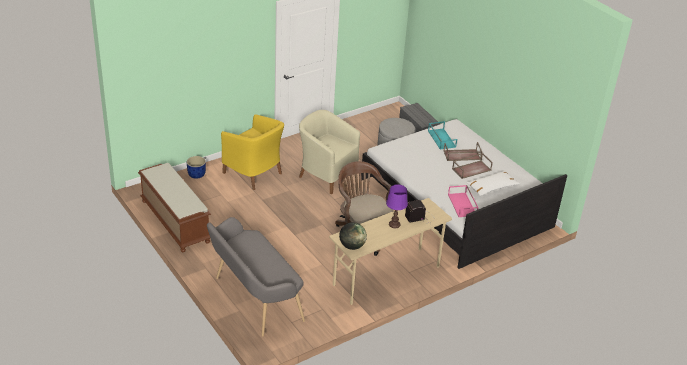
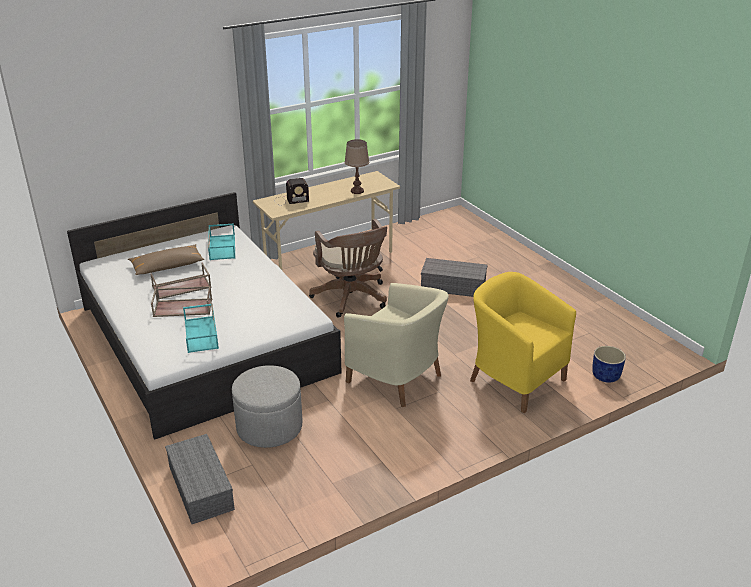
camera: 175 degrees left, 5 degrees down
brown bench [138,163,211,252] -> none
grey bench [207,217,305,336] -> none
globe [339,222,367,250] -> none
purple table lamp [386,184,408,228] -> none
pink tray [448,185,479,217] -> turquoise tray [208,223,235,260]
white pillow [466,170,520,196] -> brown pillow [128,244,204,275]
none -> brown table lamp [344,139,369,194]
none -> grey storage box [421,258,488,297]

